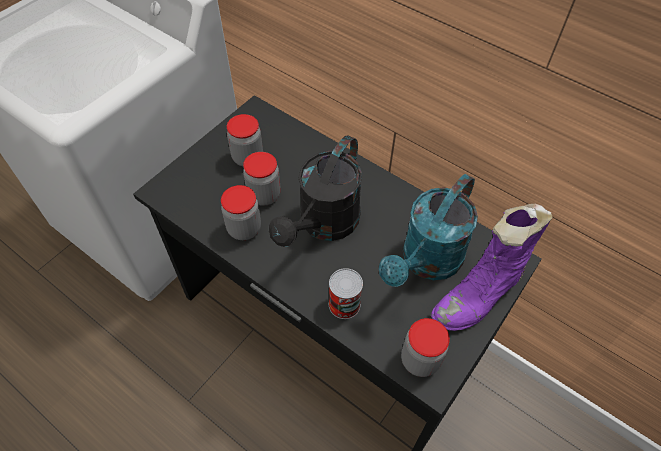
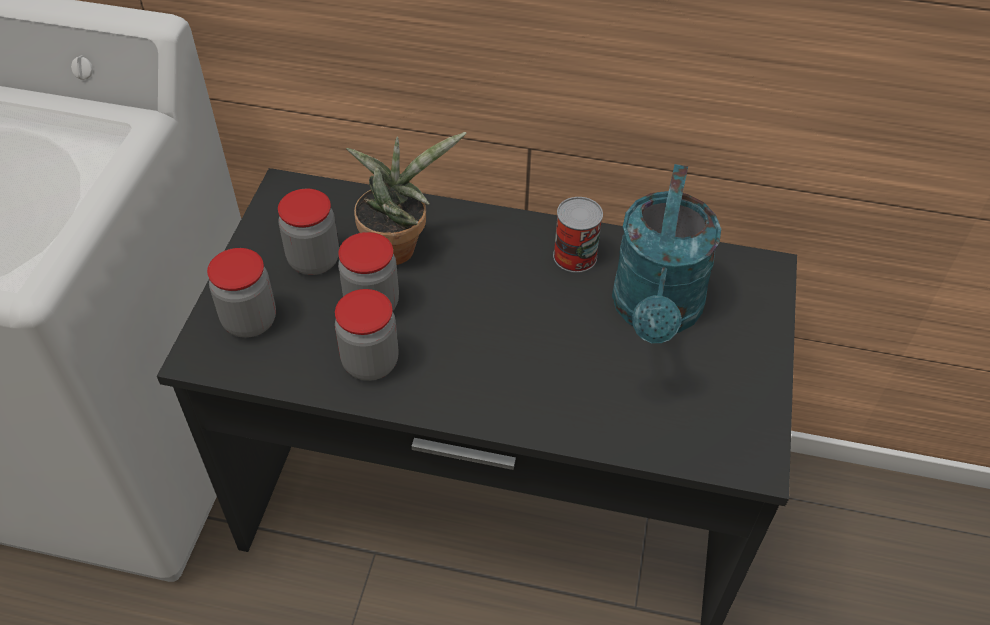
camera: 25 degrees left, 5 degrees down
black watering can [269,135,362,247] -> none
can [329,268,363,319] -> can moved to [553,197,603,273]
jar [401,318,450,377] -> jar moved to [207,248,276,338]
purple boot [431,203,553,331] -> none
none -> potted plant [346,132,466,265]

